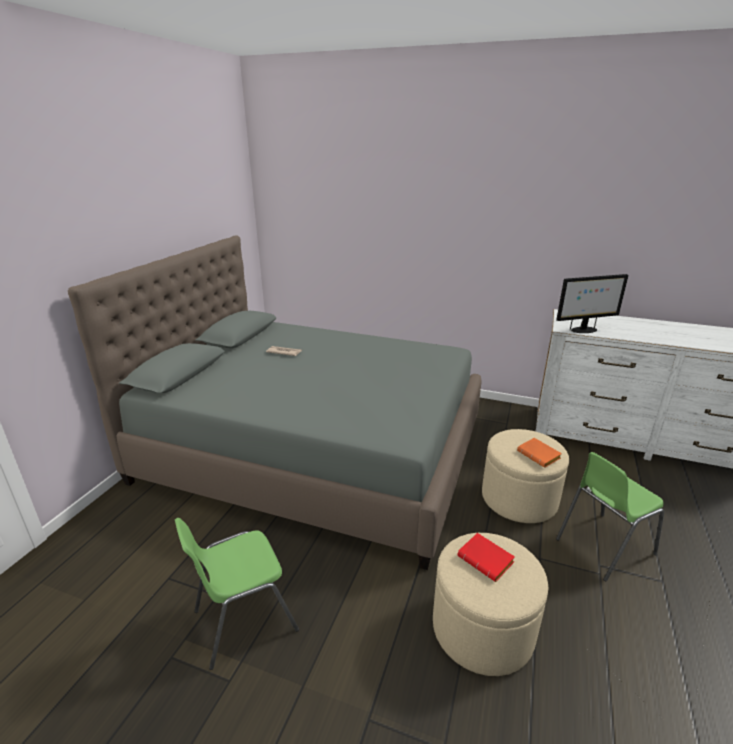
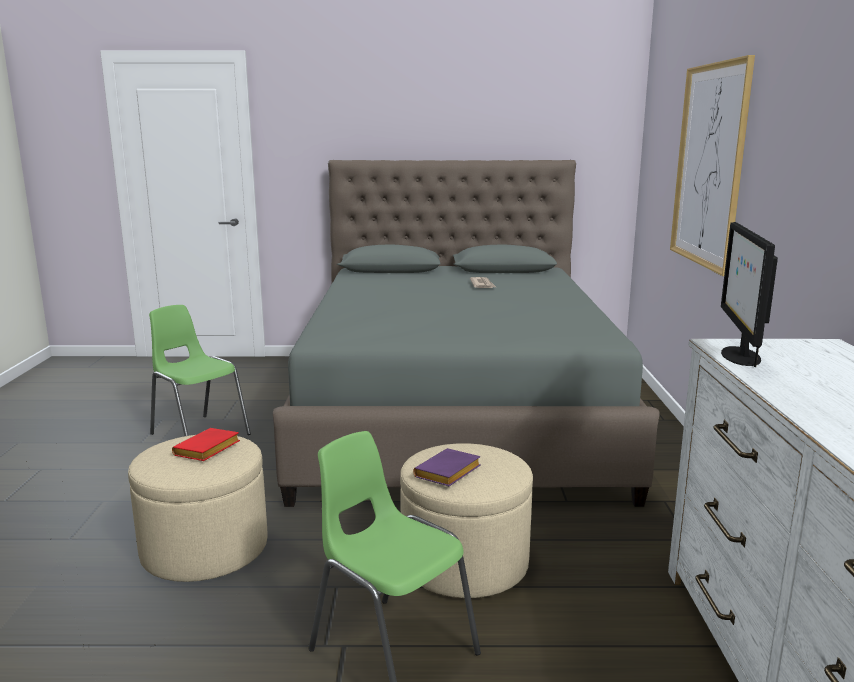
camera: 70 degrees right, 10 degrees down
orange book [517,438,562,468] -> purple book [413,448,480,486]
monitor [556,274,629,333] -> monitor turned 45 degrees clockwise [721,222,778,367]
none -> picture [670,55,755,276]

